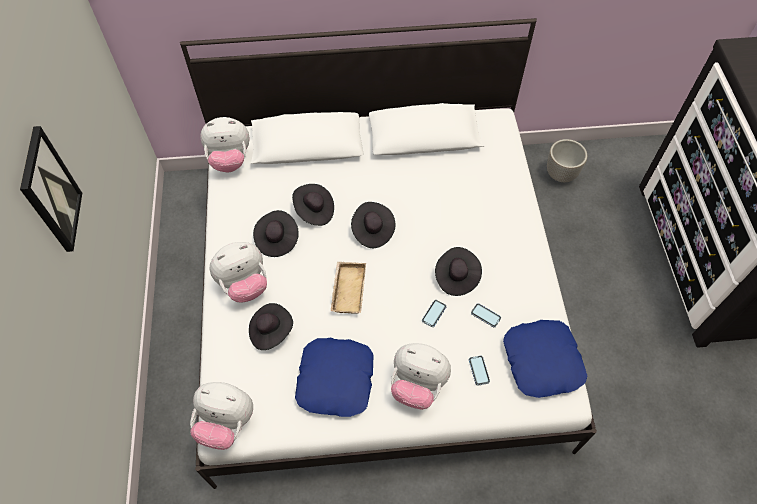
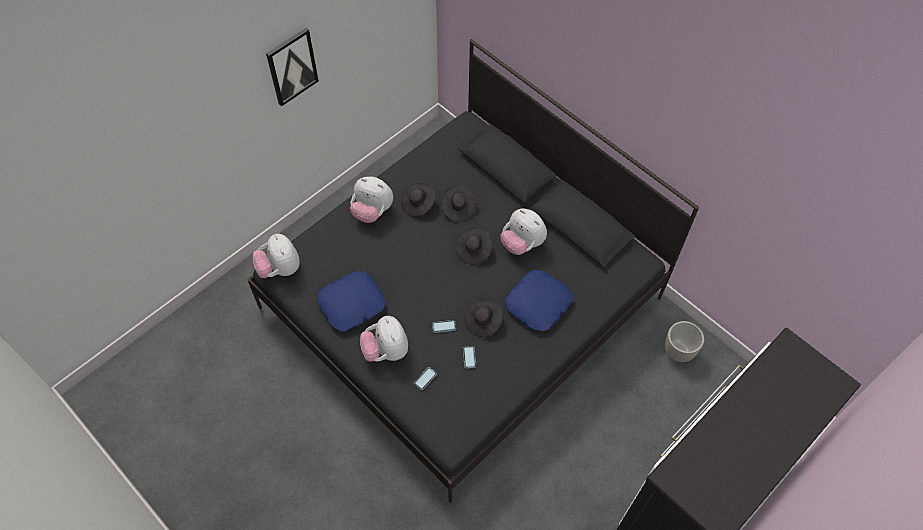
camera: 50 degrees right, 0 degrees up
white bed [180,18,597,489] -> black bed [247,39,699,503]
plush toy [200,117,250,172] -> plush toy moved to [501,208,547,255]
black hat [249,303,293,350] -> none
beige tray [331,262,366,314] -> none
blue pillow [503,320,587,398] -> blue pillow moved to [505,270,573,331]

